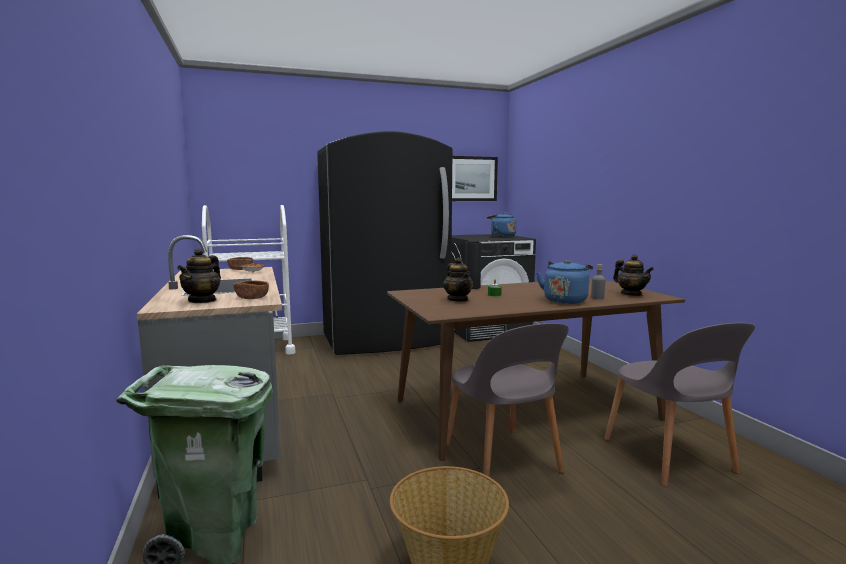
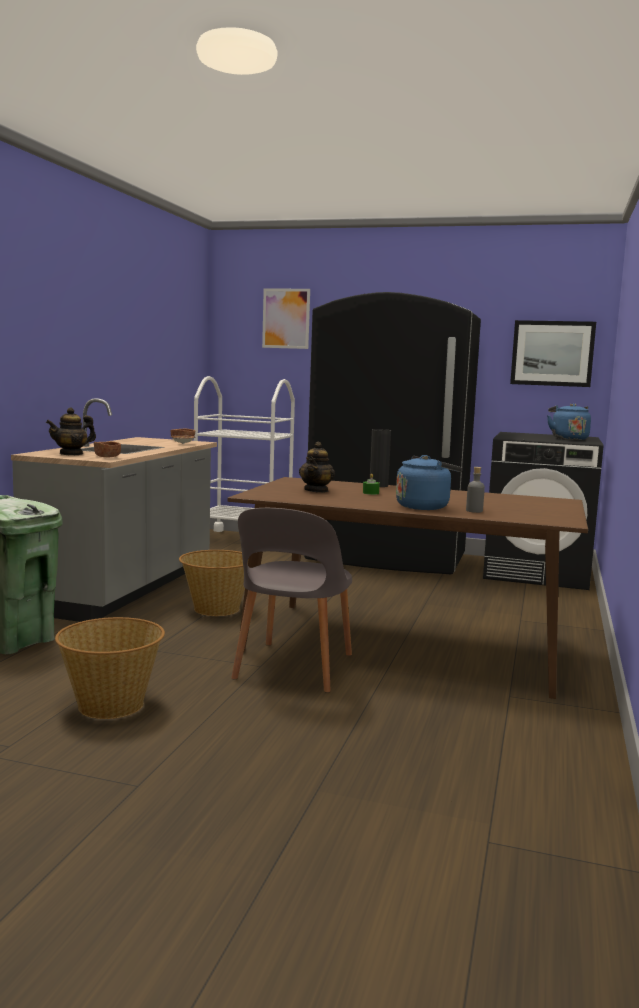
camera: 35 degrees right, 0 degrees up
grey chair [604,323,755,486] -> none
teapot [613,254,654,296] -> none
none -> basket [179,550,249,616]
none -> picture [262,288,310,349]

